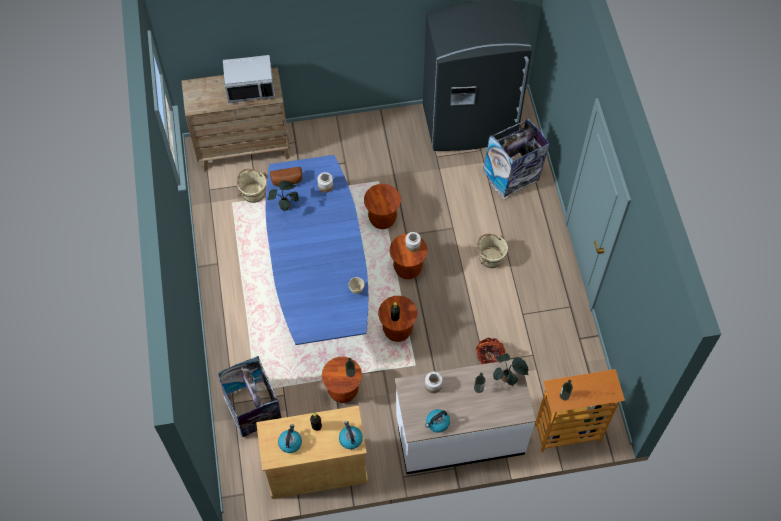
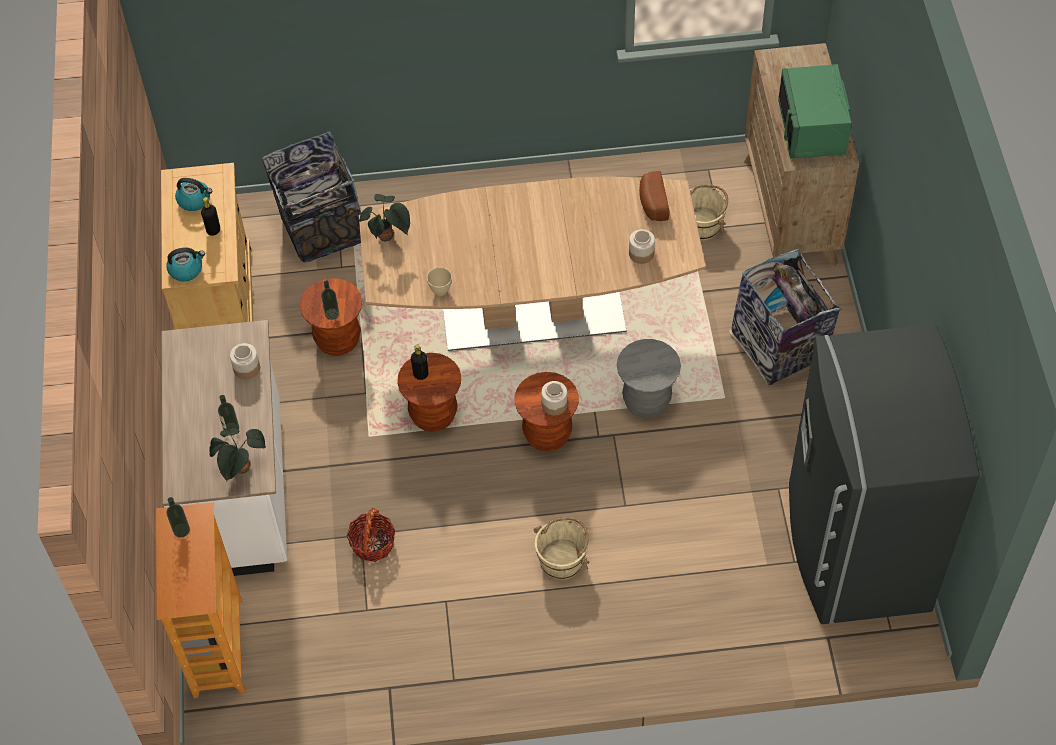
camera: 95 degrees right, 5 degrees down
grey microwave [223,55,275,104] -> green microwave [778,64,851,159]
blue dining table [266,155,368,345] -> brown dining table [359,177,706,351]
potted plant [267,180,299,211] -> potted plant moved to [359,194,410,242]
brown stool [364,184,401,229] -> grey stool [617,339,681,418]
kettle [425,409,450,433] -> none
trash can [483,119,549,199] -> trash can moved to [729,249,842,385]

